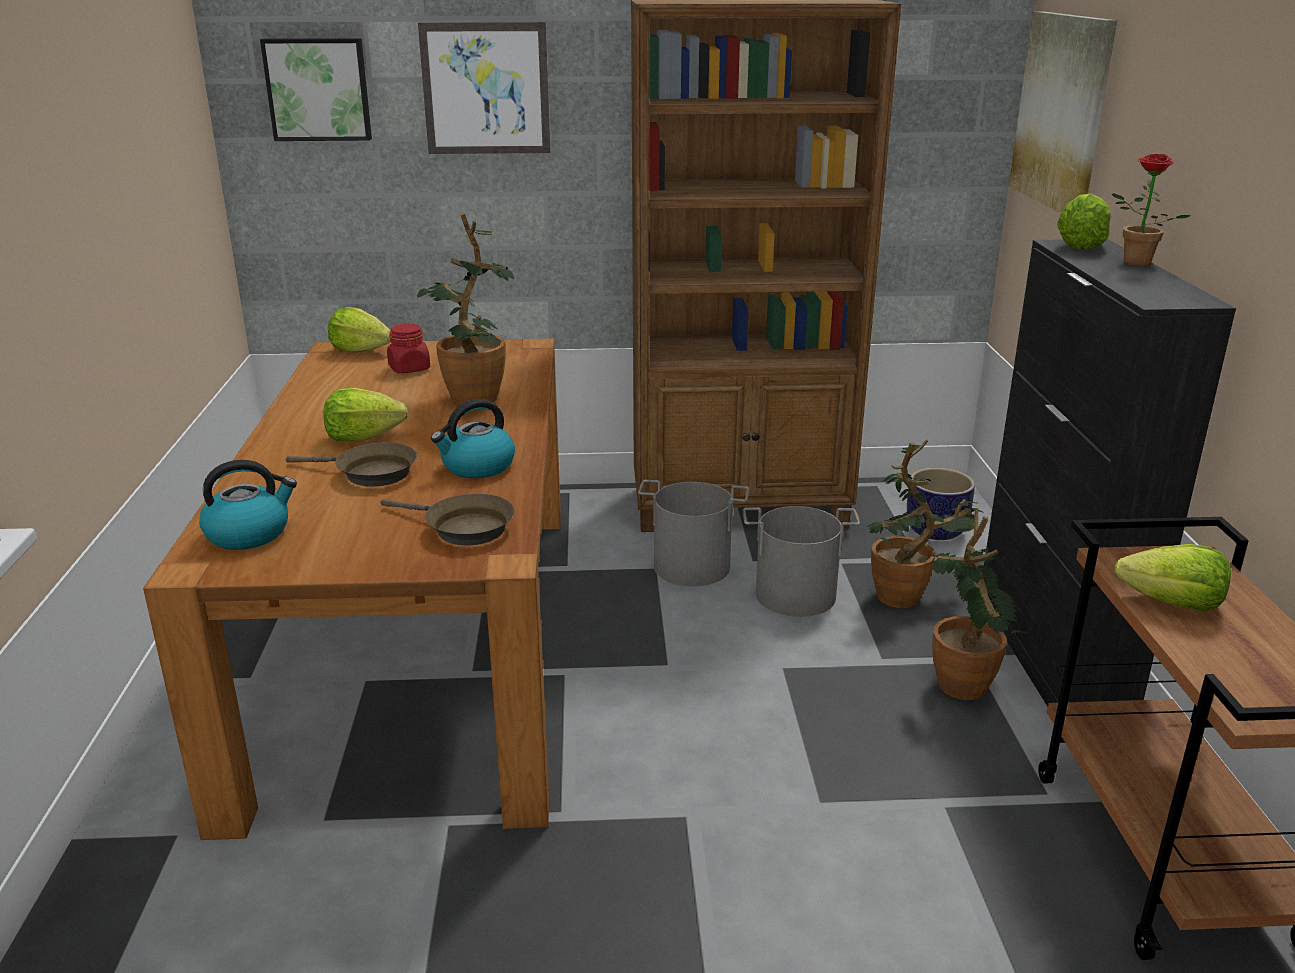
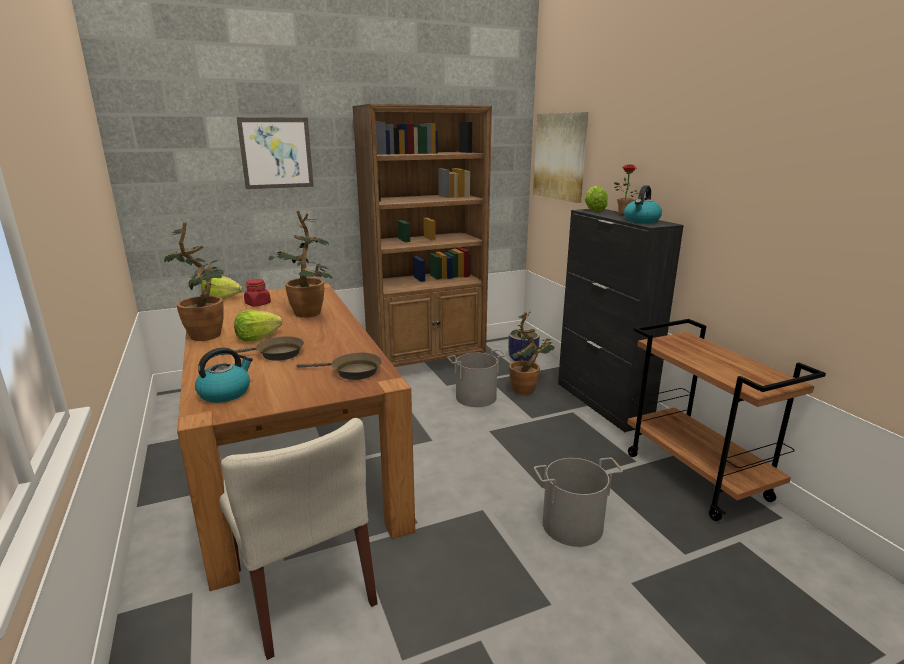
camera: 20 degrees left, 5 degrees down
picture [260,38,372,141] -> none
kettle [431,399,515,478] -> kettle moved to [624,185,662,223]
grey bucket [638,480,749,586] -> grey bucket moved to [534,457,623,547]
potted plant [932,508,1027,700] -> potted plant moved to [164,221,224,341]
lettuce [1114,544,1231,611] -> none
none -> beige chair [219,418,378,660]

